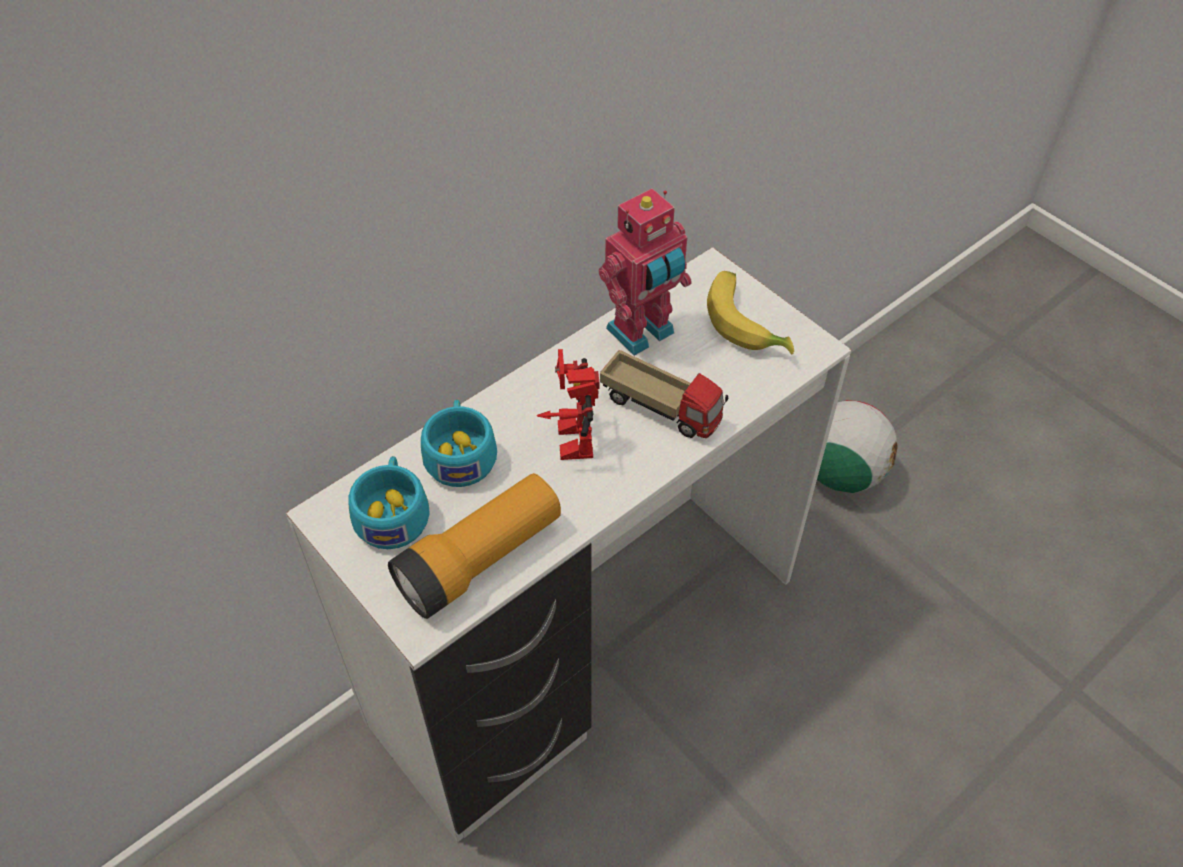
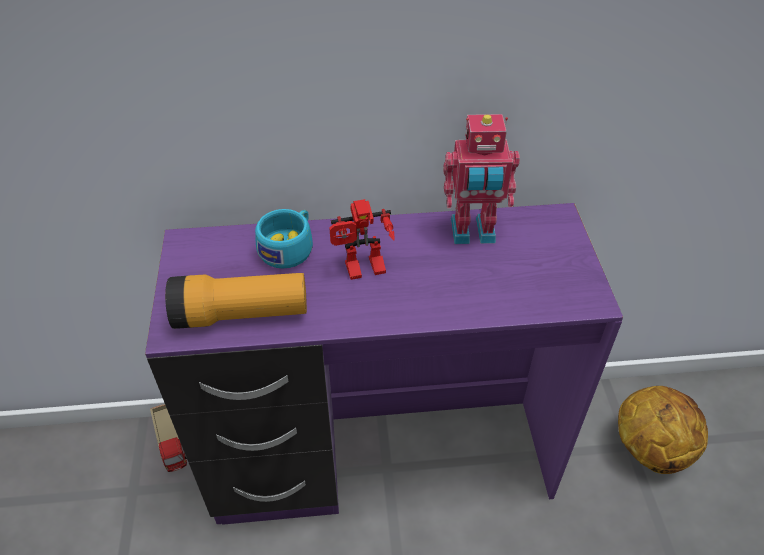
camera: 35 degrees right, 5 degrees down
white desk [286,247,851,842] -> purple desk [145,203,623,525]
turquoise cup [348,456,430,549] -> none
toy robot [537,349,599,460] -> toy robot turned 135 degrees counterclockwise [329,199,395,280]
toy truck [600,350,728,438] -> toy truck moved to [150,404,187,472]
banana [707,271,794,354] -> none
football [817,400,898,493] -> basketball [618,386,708,474]

